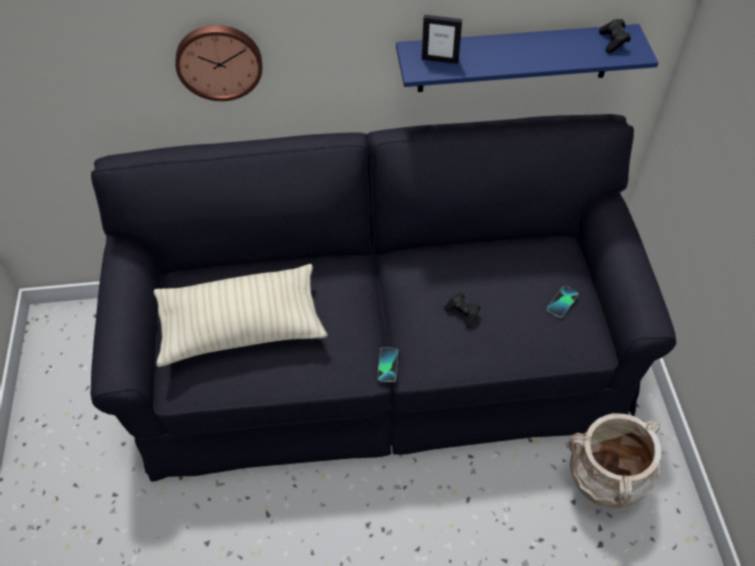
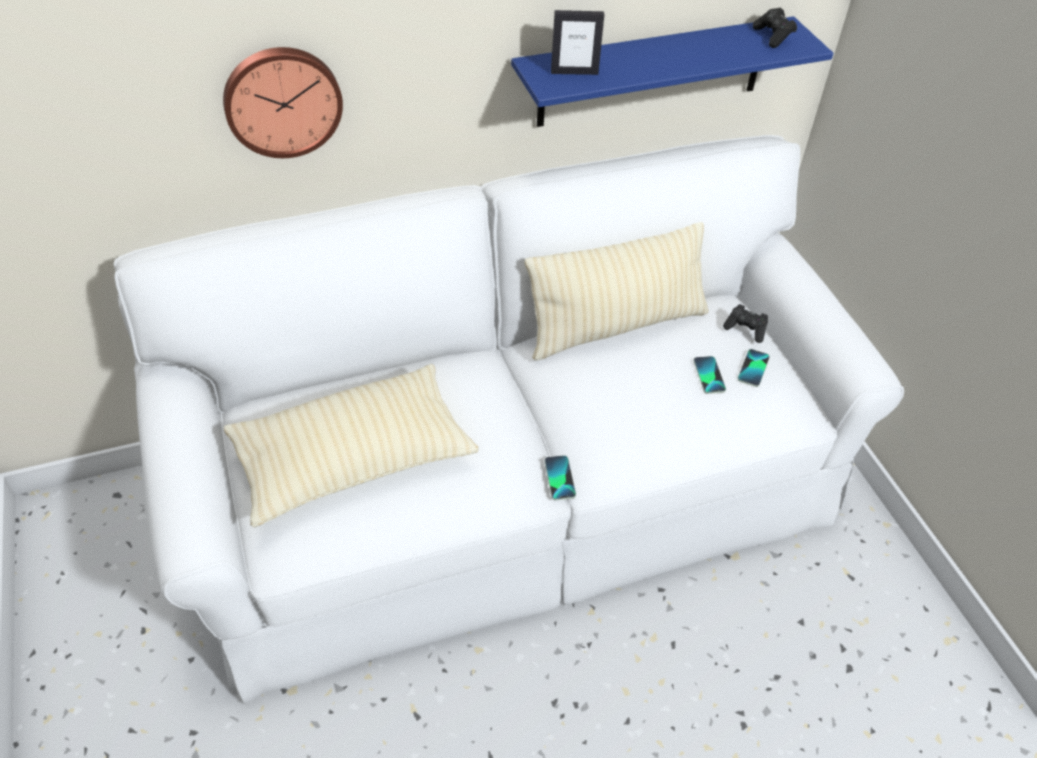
camera: 15 degrees left, 5 degrees down
black sofa [91,114,676,482] -> white sofa [113,135,904,704]
black game controller [444,293,480,328] -> black game controller moved to [723,304,768,343]
beige vase [569,413,661,508] -> none
none -> beige pillow [524,222,709,361]
none -> phone [693,356,726,394]

